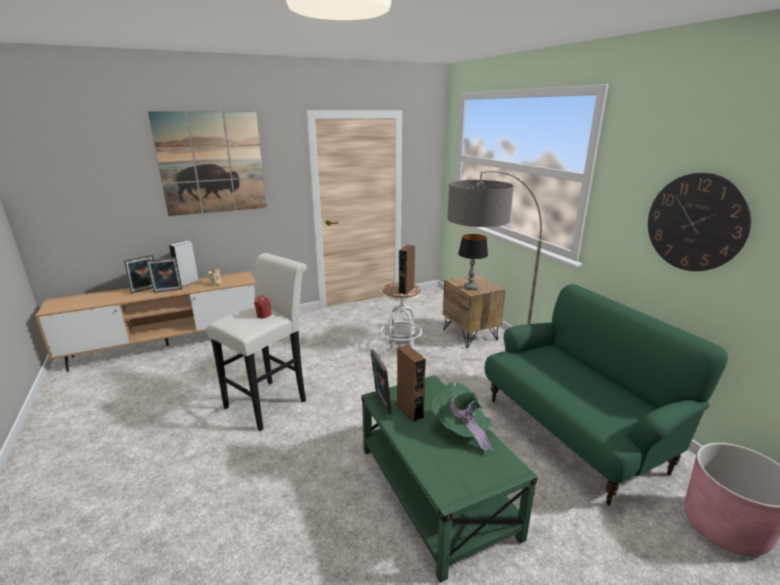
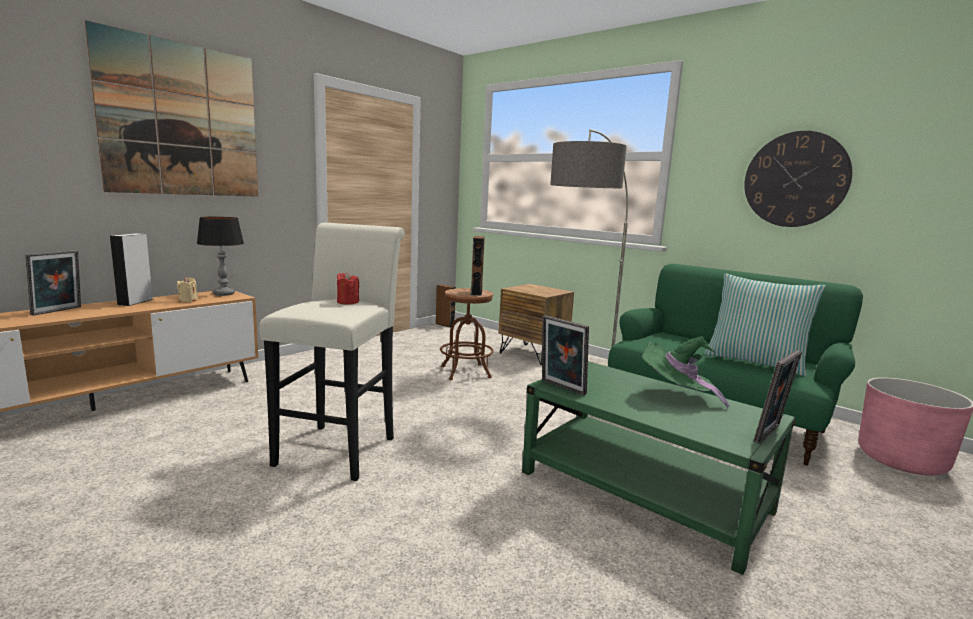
camera: 25 degrees left, 10 degrees down
picture frame [146,257,182,293] -> picture frame moved to [754,350,802,444]
white stool [381,282,422,353] -> brown stool [440,288,494,380]
brown speaker [397,345,426,422] -> brown speaker moved to [436,284,456,327]
table lamp [458,234,488,290] -> table lamp moved to [197,217,244,296]
none -> pillow [704,273,826,377]

